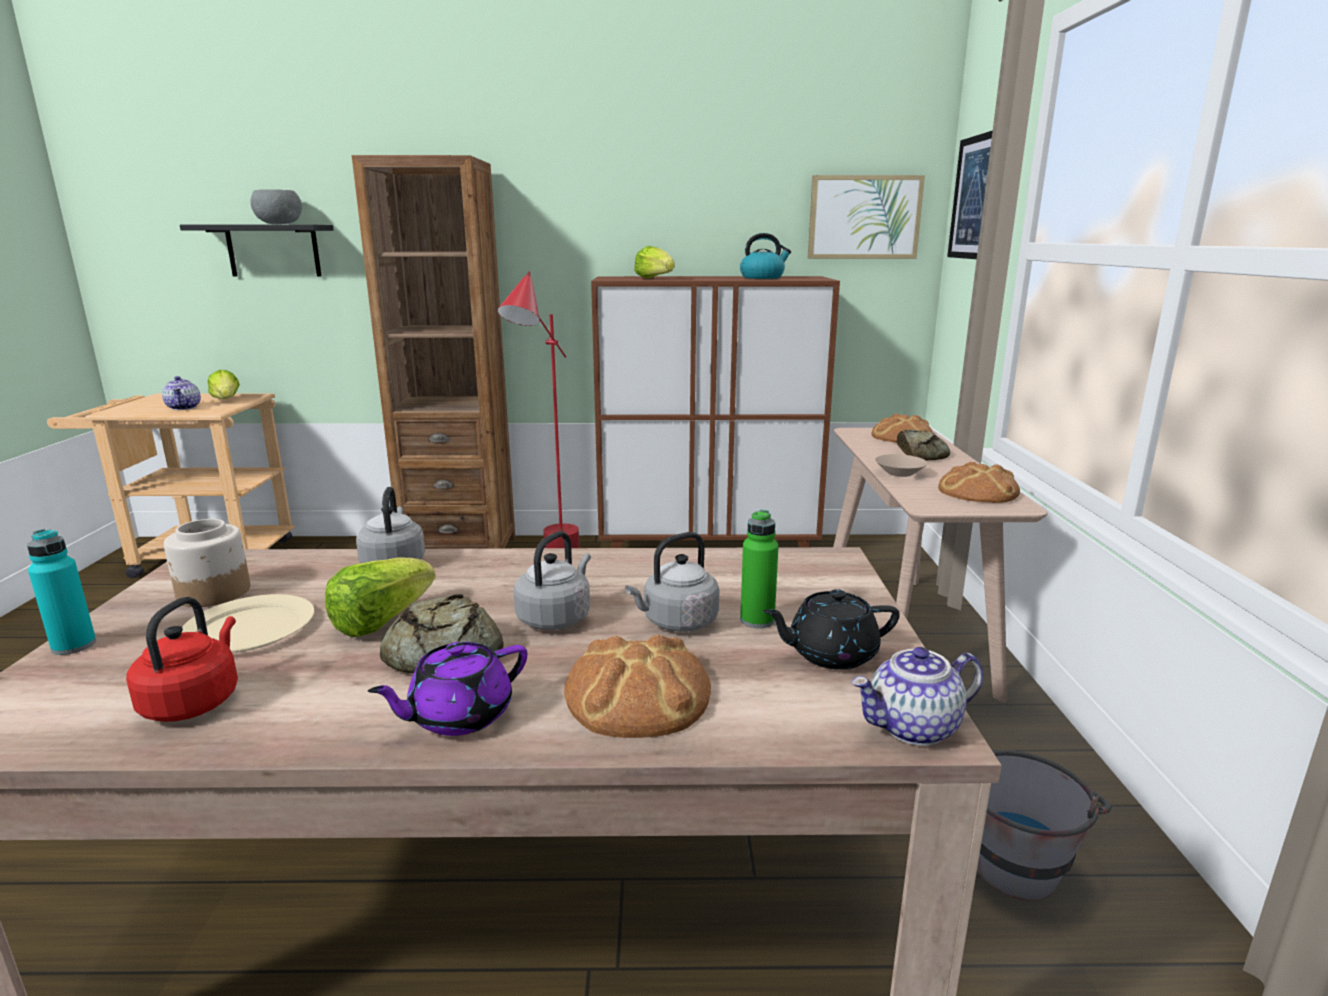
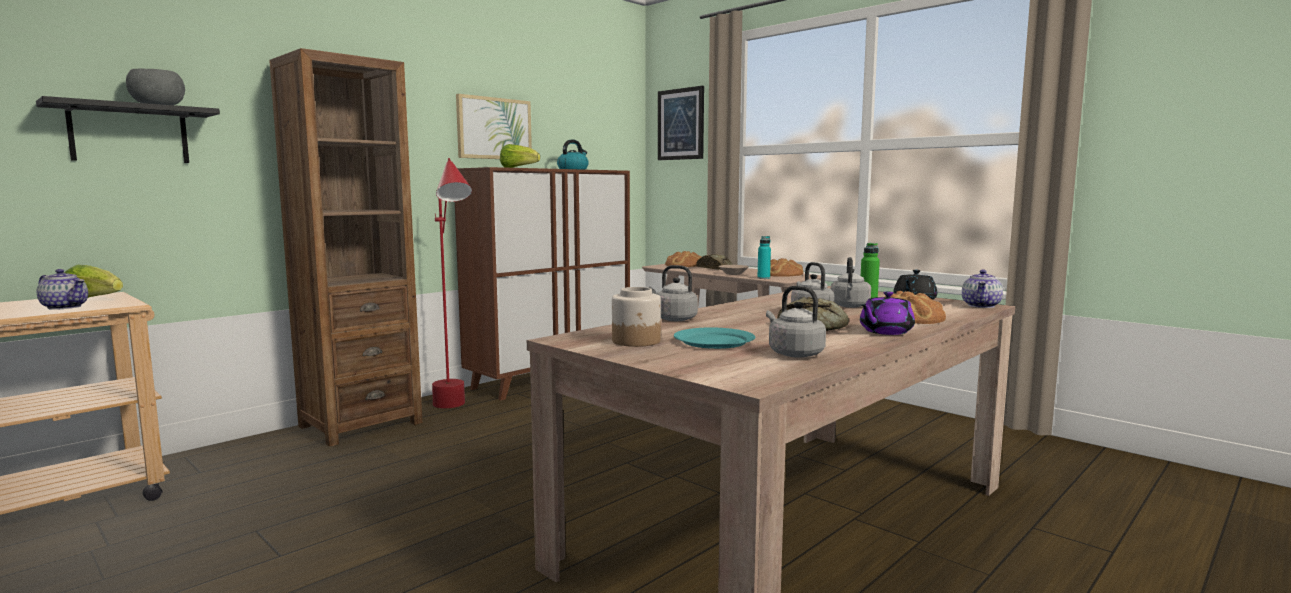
camera: 45 degrees left, 10 degrees down
turquoise bottle [27,529,96,655] -> turquoise bottle moved to [757,236,771,279]
red kettle [126,597,238,722] -> grey kettle [766,286,826,358]
beige plate [182,594,315,652] -> turquoise plate [674,327,755,349]
lettuce [325,558,436,637] -> none
purple teapot [368,642,527,736] -> purple teapot turned 45 degrees clockwise [860,291,915,335]
picture [808,175,925,259] -> picture moved to [456,94,532,159]
grey bucket [977,750,1111,901] -> none

